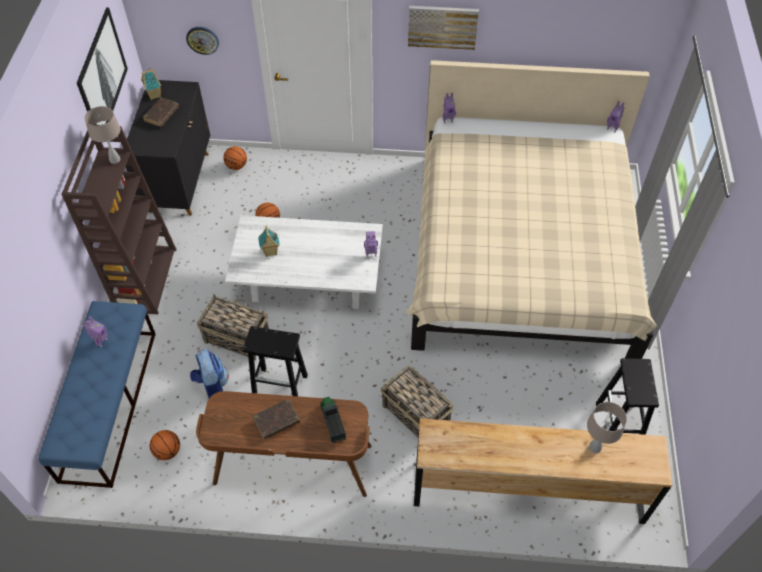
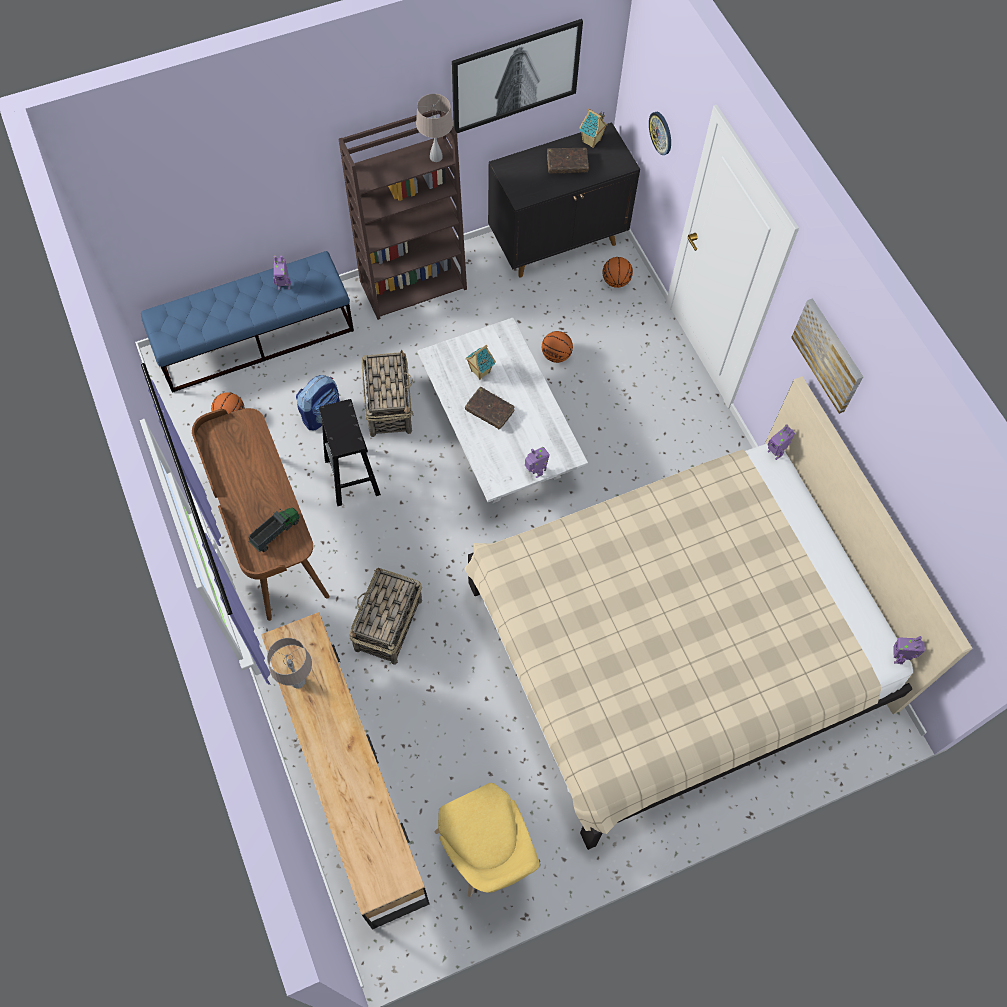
camera: 60 degrees right, 10 degrees up
brown book [252,399,300,440] -> brown book moved to [465,387,514,429]
beige table lamp [587,402,627,453] -> beige table lamp moved to [267,638,312,689]
black stool [596,358,659,435] -> yellow chair [435,783,540,897]

